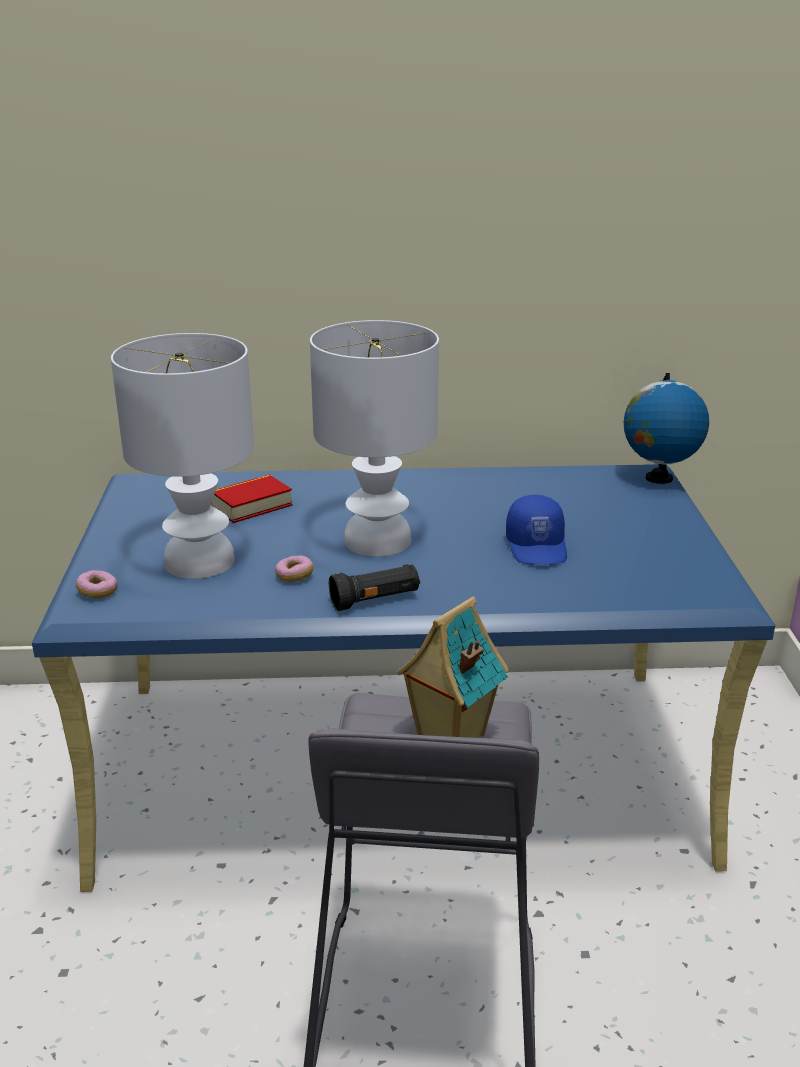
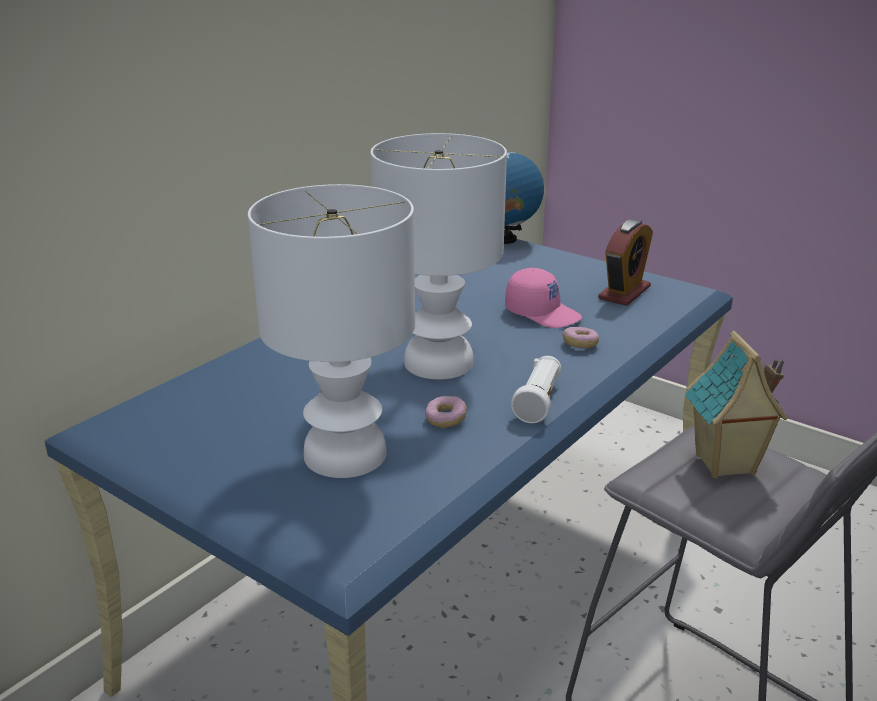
camera: 50 degrees left, 0 degrees up
donut [76,570,117,599] -> donut moved to [563,327,599,348]
book [211,474,292,523] -> none
black flashlight [329,564,420,611] -> white flashlight [511,356,562,423]
blue cap [506,495,567,565] -> pink cap [505,268,582,328]
none -> alarm clock [598,219,653,306]

